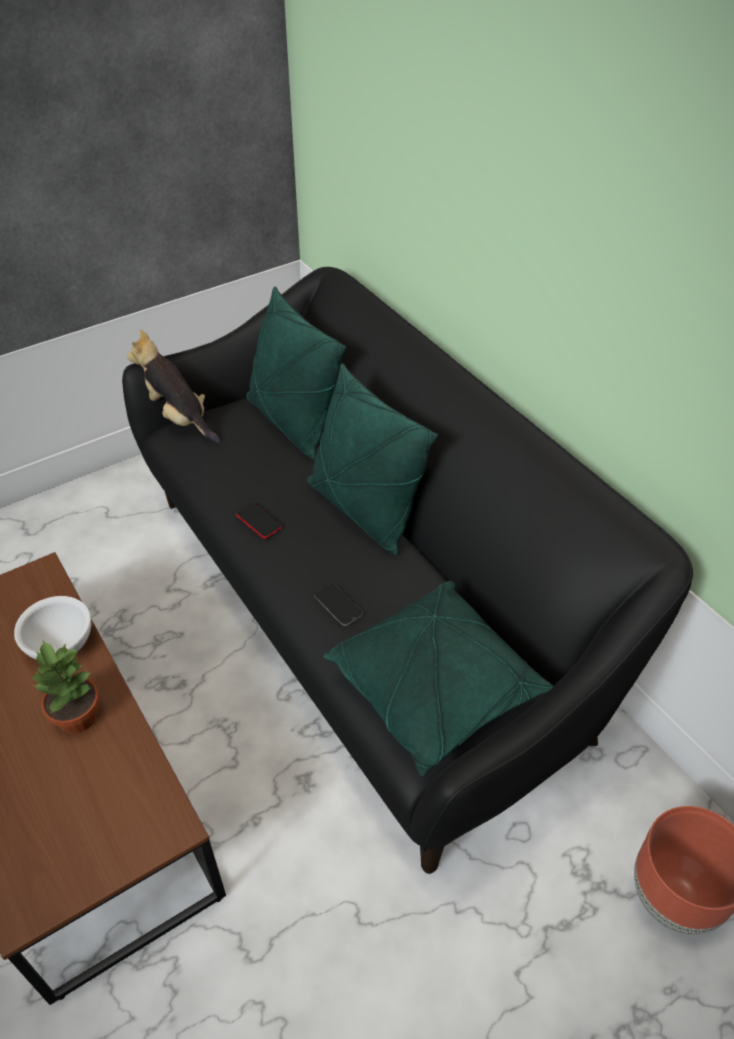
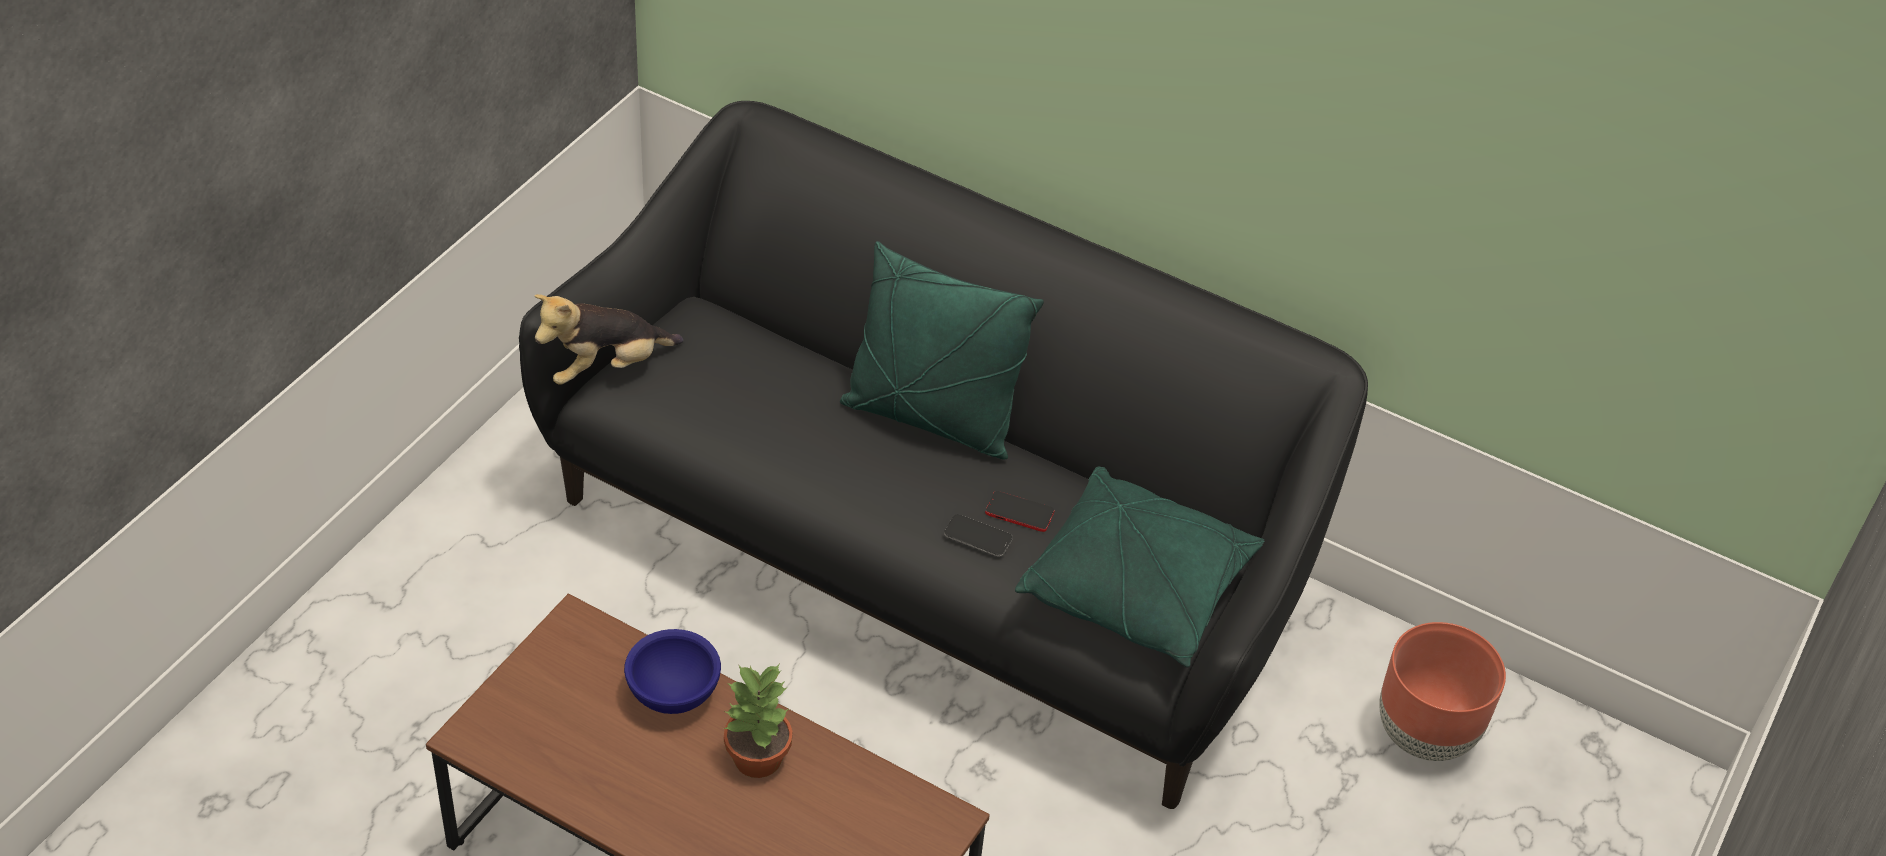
camera: 30 degrees left, 0 degrees up
white bowl [14,596,91,660] -> blue bowl [624,629,721,714]
plush toy [127,330,221,443] -> plush toy turned 45 degrees counterclockwise [534,294,683,385]
phone [236,502,282,539] -> phone moved to [985,491,1055,532]
green pillow [246,287,347,460] -> none

